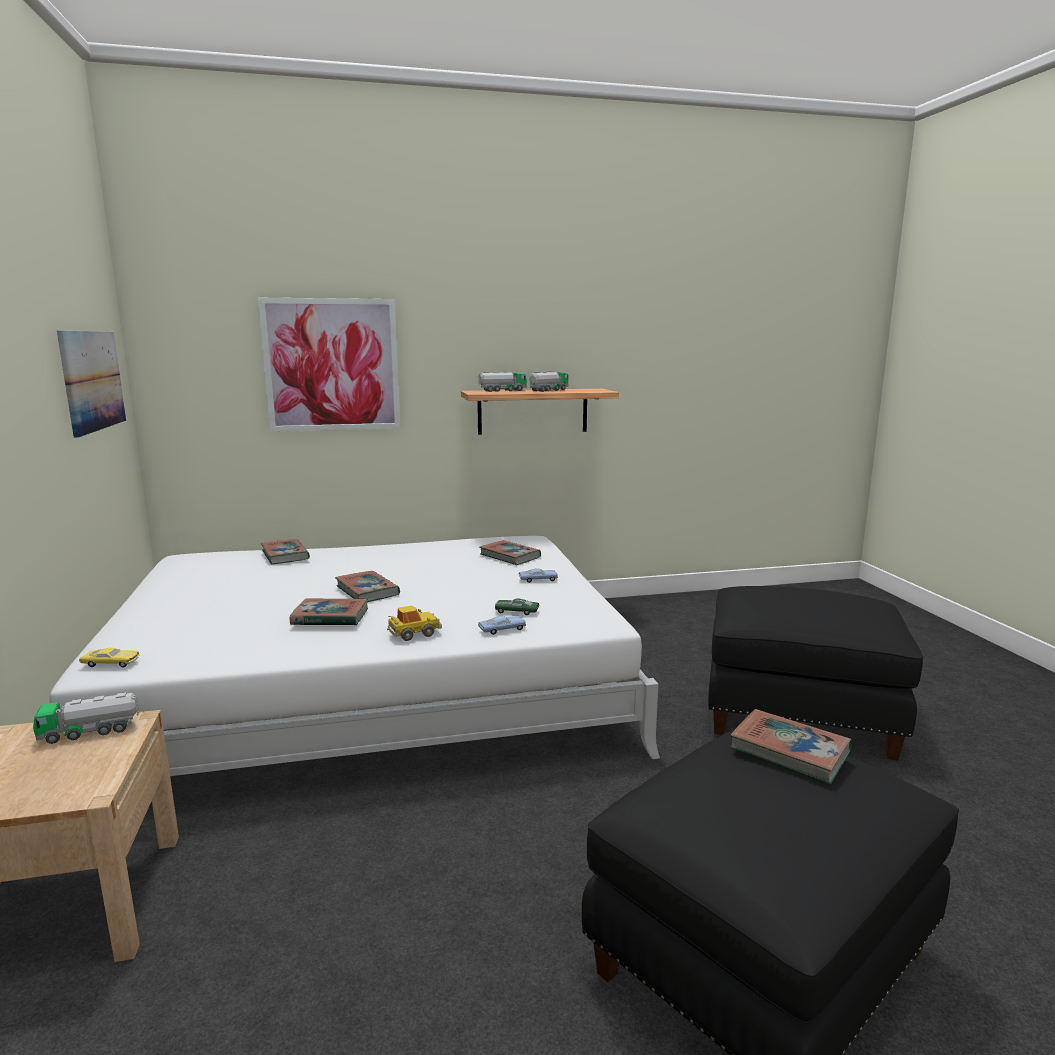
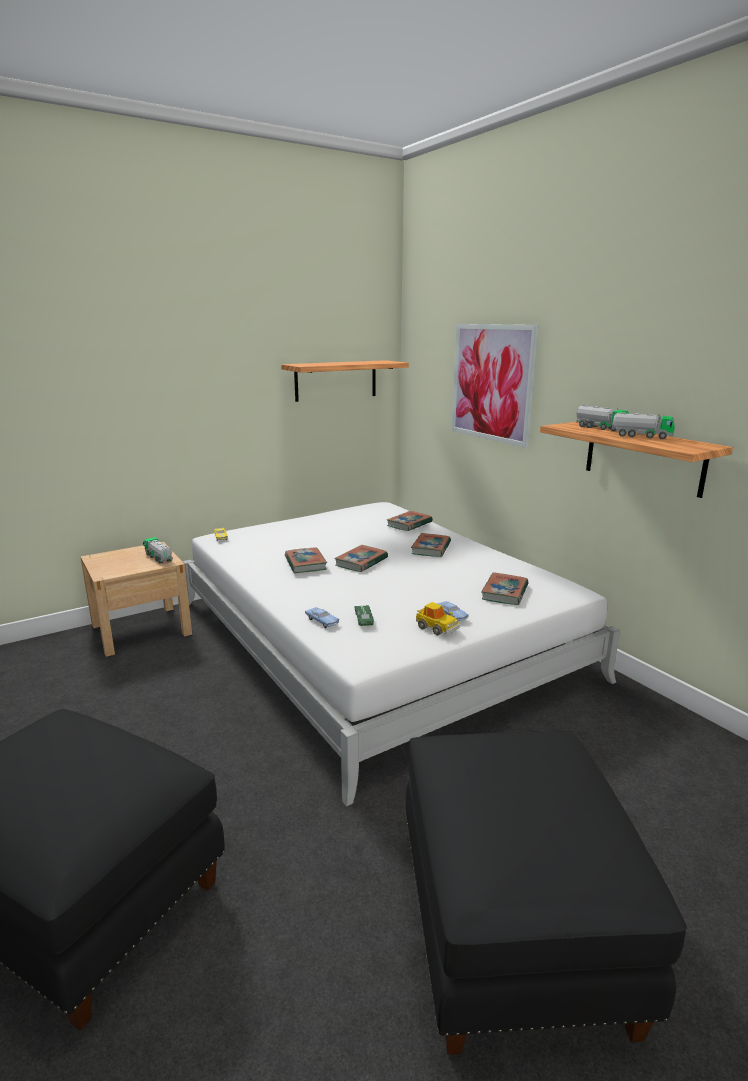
camera: 70 degrees right, 5 degrees up
picture [57,331,126,438] -> shelf [281,360,409,402]
toy car [387,606,442,641] -> toy car moved to [416,602,460,635]
book [730,709,852,784] -> book moved to [411,533,451,557]

